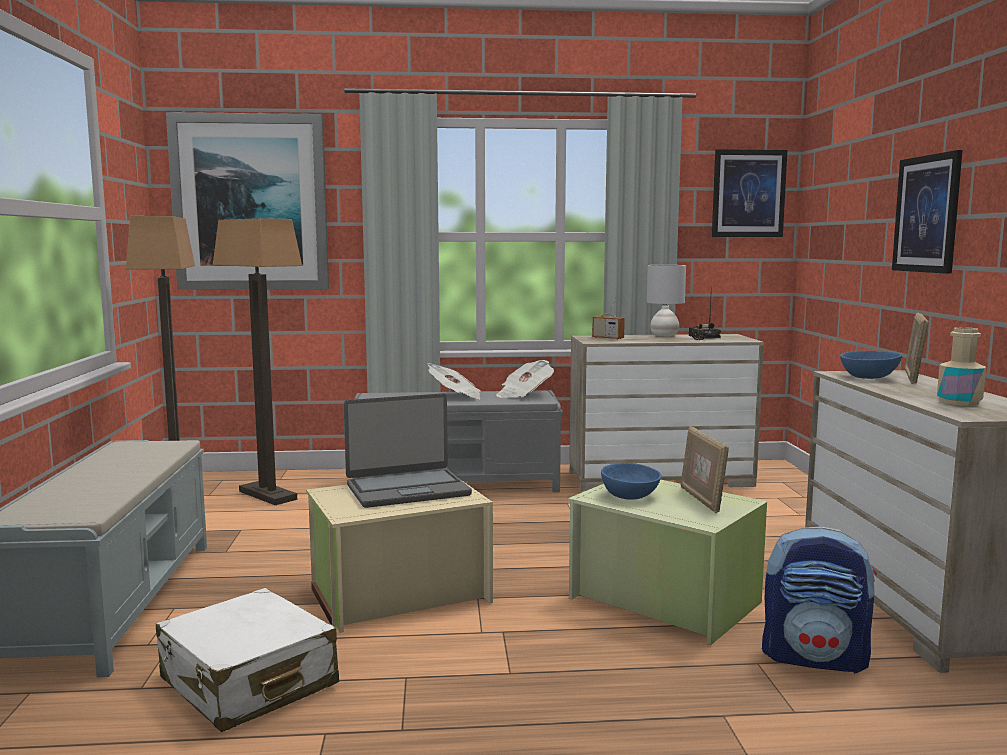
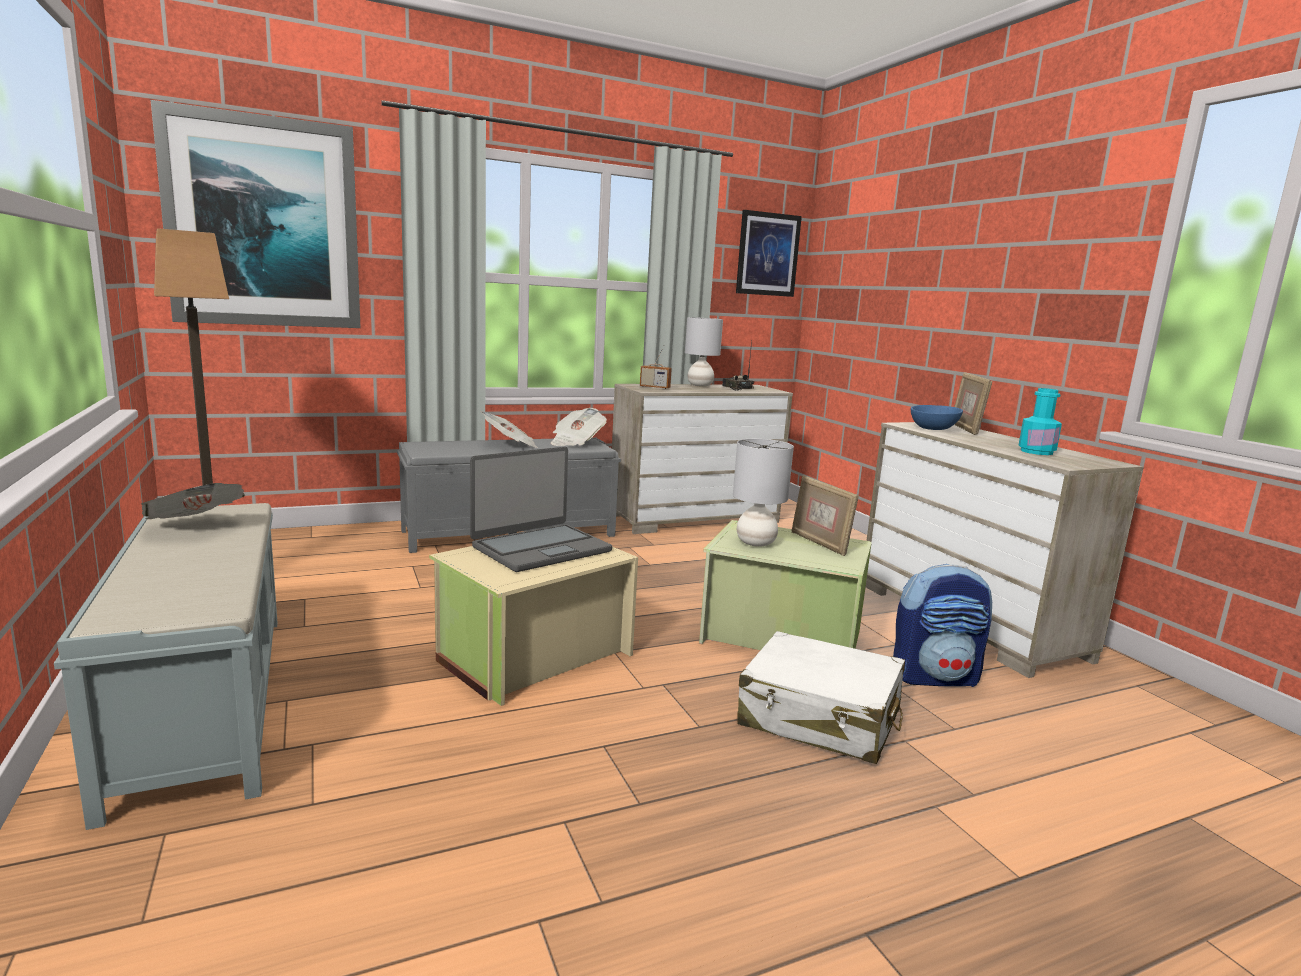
camera: 20 degrees left, 5 degrees up
white suitcase [156,588,339,732] -> white suitcase moved to [737,631,905,764]
floor lamp [213,218,302,505] -> none
blue bowl [601,463,662,500] -> grey table lamp [733,439,794,547]
picture [892,150,962,274] -> none
beige bottle [937,327,986,406] -> turquoise bottle [1019,388,1062,455]
none -> newspaper [141,483,245,519]

